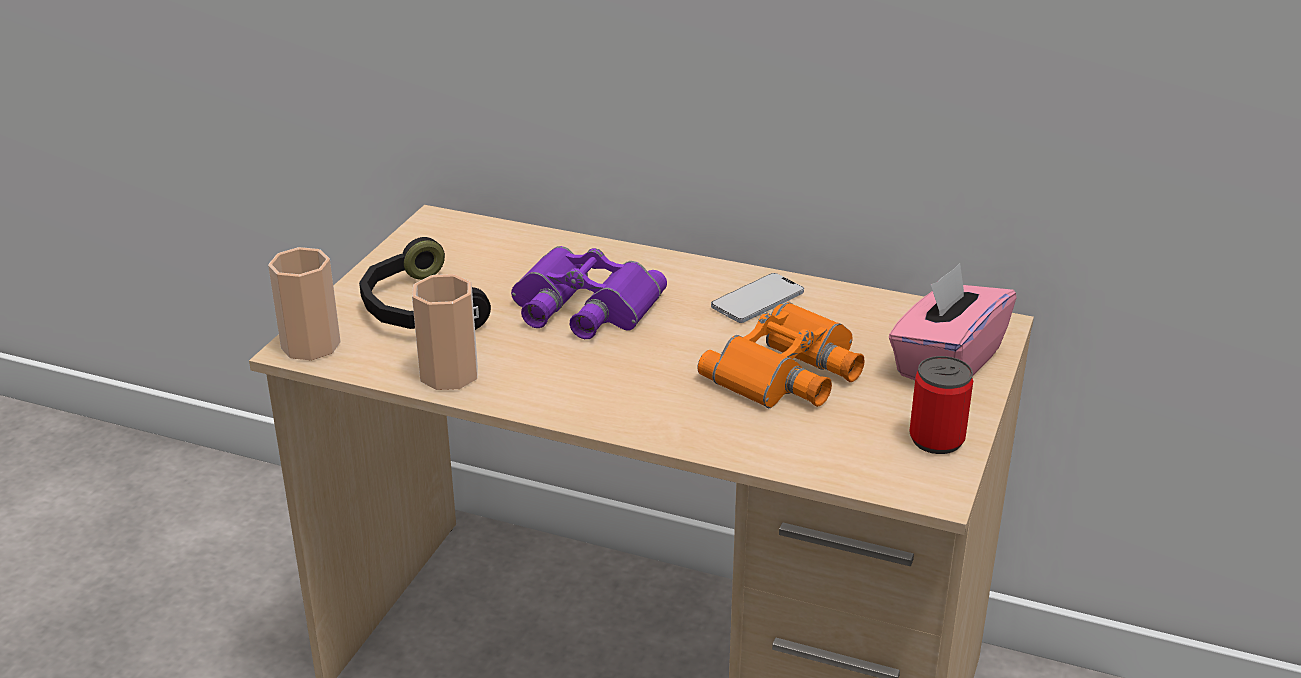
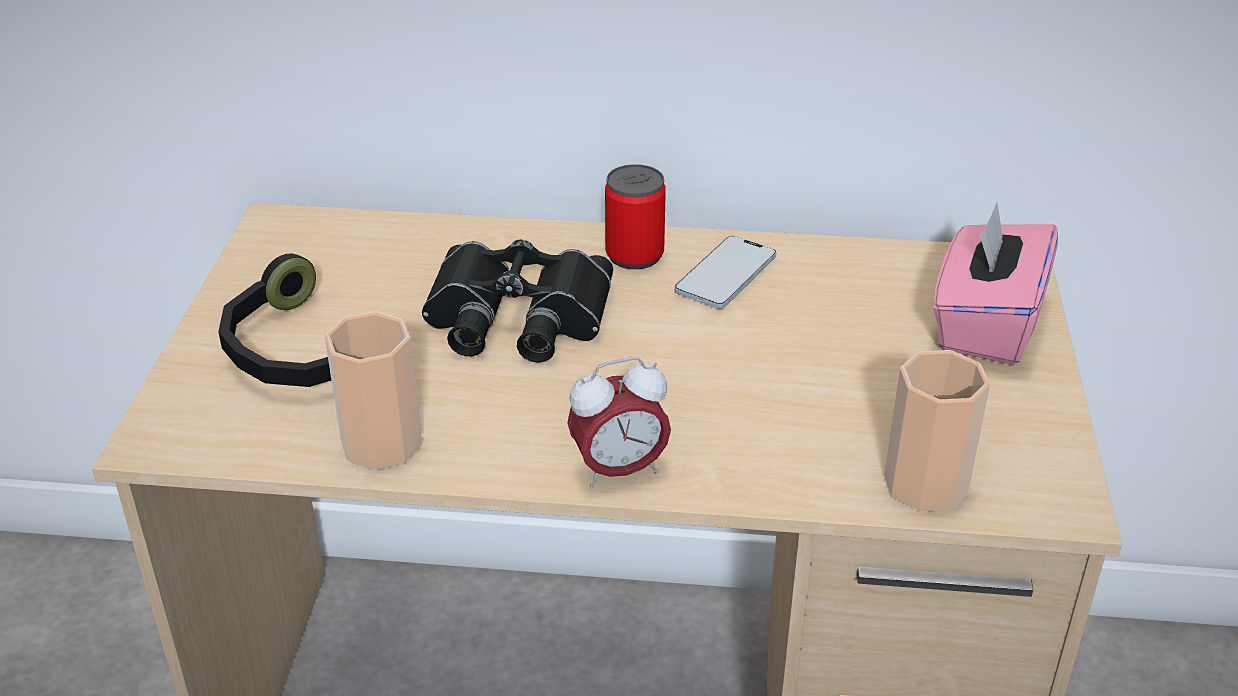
camera: 15 degrees left, 5 degrees up
cup [268,247,341,361] -> cup moved to [884,350,990,511]
purple binoculars [511,246,667,339] -> black binoculars [422,239,613,363]
orange binoculars [697,302,865,408] -> none
can [909,356,973,454] -> can moved to [605,164,666,269]
none -> alarm clock [567,357,671,488]

